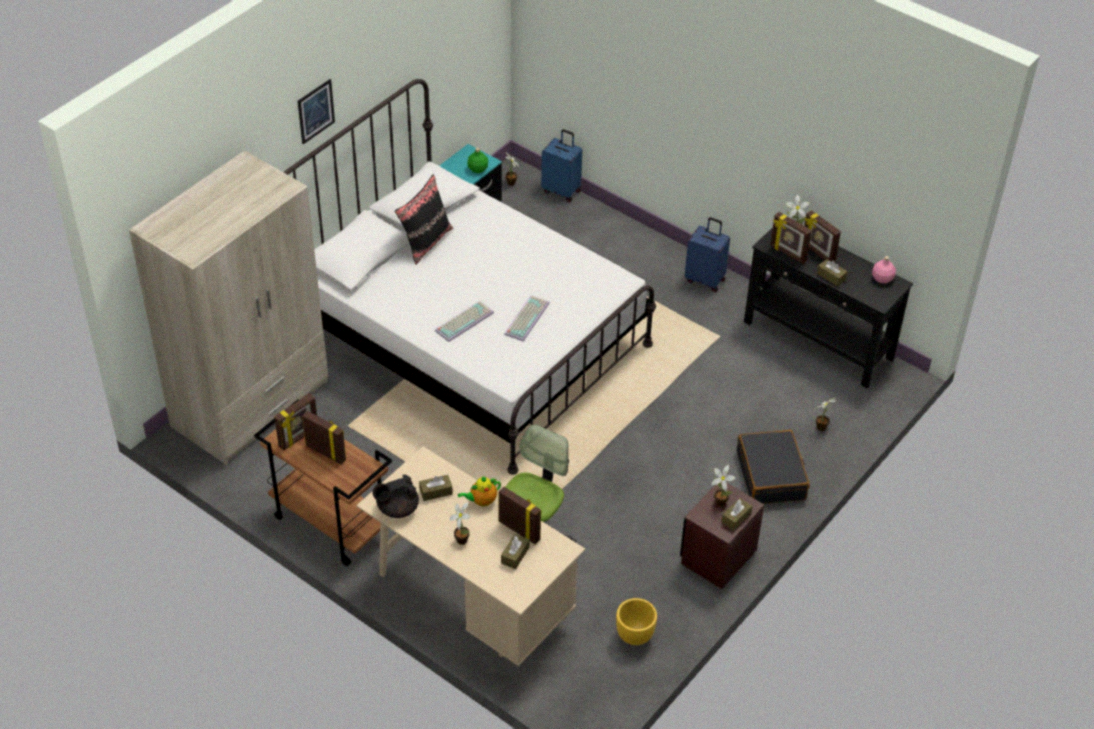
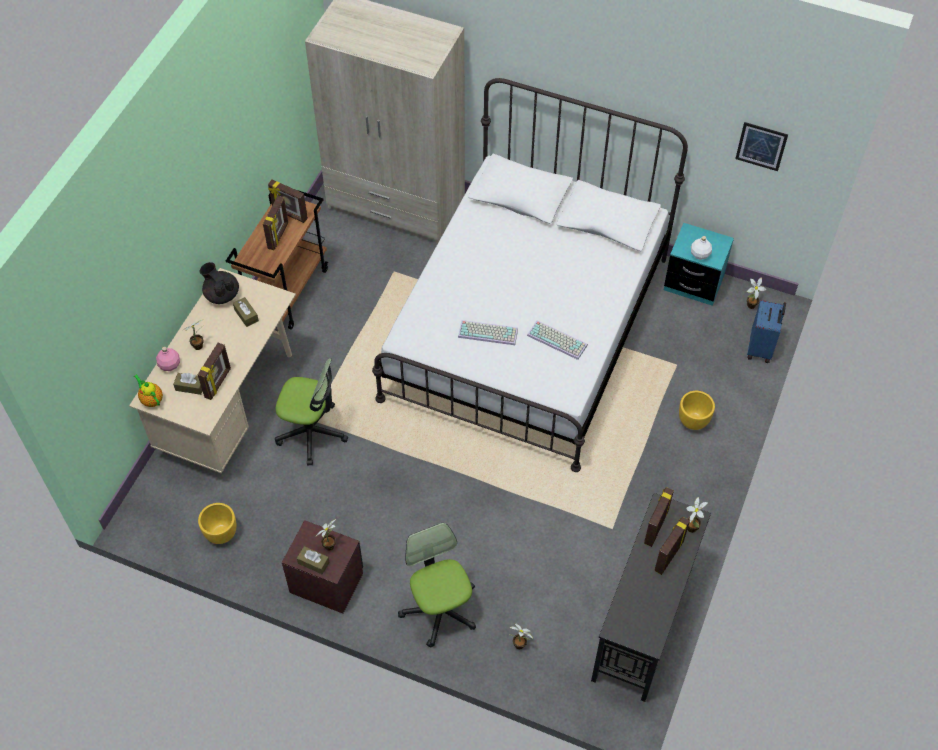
camera: 75 degrees right, 10 degrees up
picture [298,79,335,144] -> picture moved to [735,122,788,171]
black pillow [395,174,453,264] -> none
keyboard [435,301,494,342] -> keyboard moved to [527,321,588,360]
teapot [458,476,501,507] -> teapot moved to [134,374,163,407]
green bottle [467,147,488,173] -> white bottle [691,236,712,260]
blue suitcase [685,217,730,292] -> none
black suitcase [737,430,810,504] -> office chair [398,523,476,648]
brown tissue box [817,259,848,286] -> none
pink bottle [872,256,896,283] -> pink bottle moved to [156,347,180,371]
none -> yellow planter [679,391,715,430]

